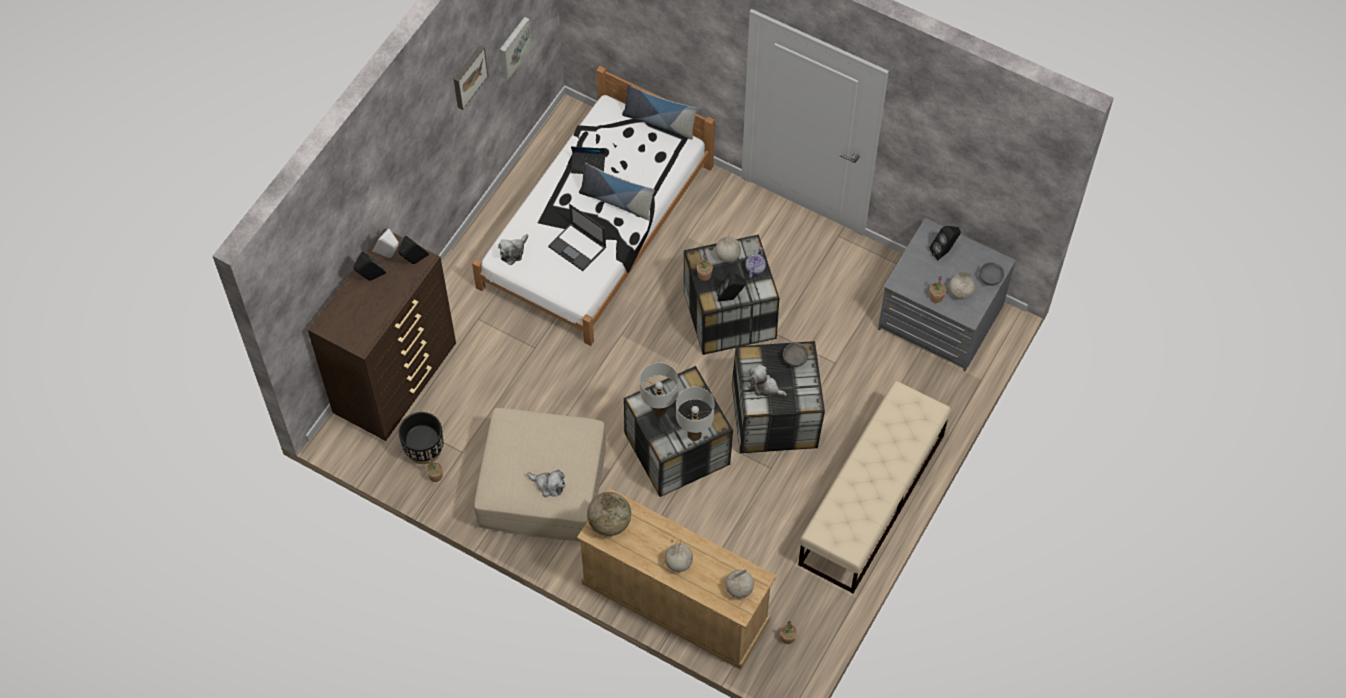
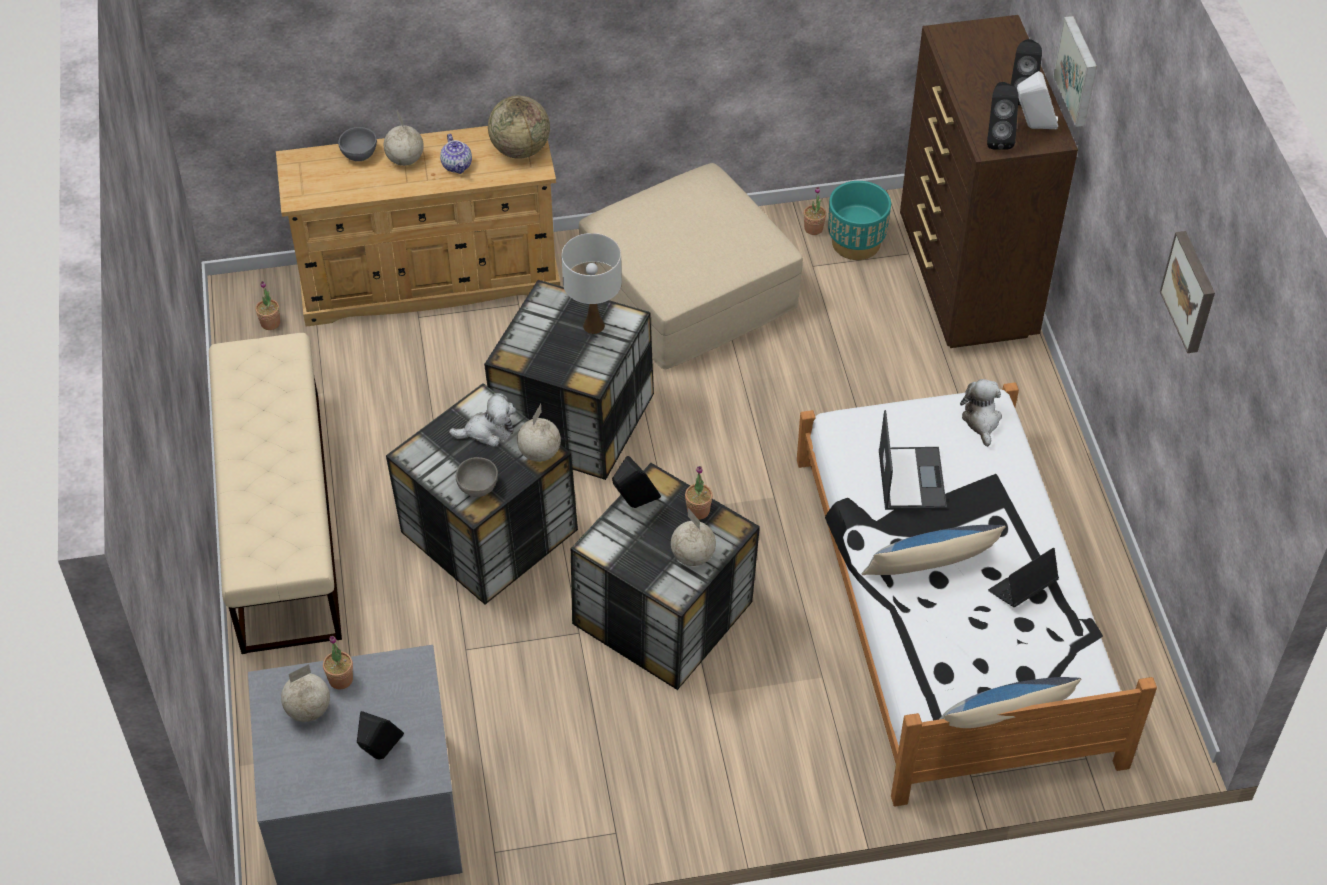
camera: 140 degrees right, 10 degrees down
black planter [399,412,444,464] -> turquoise planter [828,181,891,260]
picture [500,17,532,80] -> picture moved to [1053,16,1097,127]
plush toy [527,469,565,497] -> none
laptop [548,204,606,271] -> laptop turned 90 degrees clockwise [879,410,947,510]
white table lamp [676,387,714,441] -> none
globe [725,569,754,598] -> globe moved to [517,404,561,462]
teapot [745,247,766,278] -> teapot moved to [440,134,472,174]
grey bowl [979,262,1005,286] -> grey bowl moved to [338,127,377,161]

